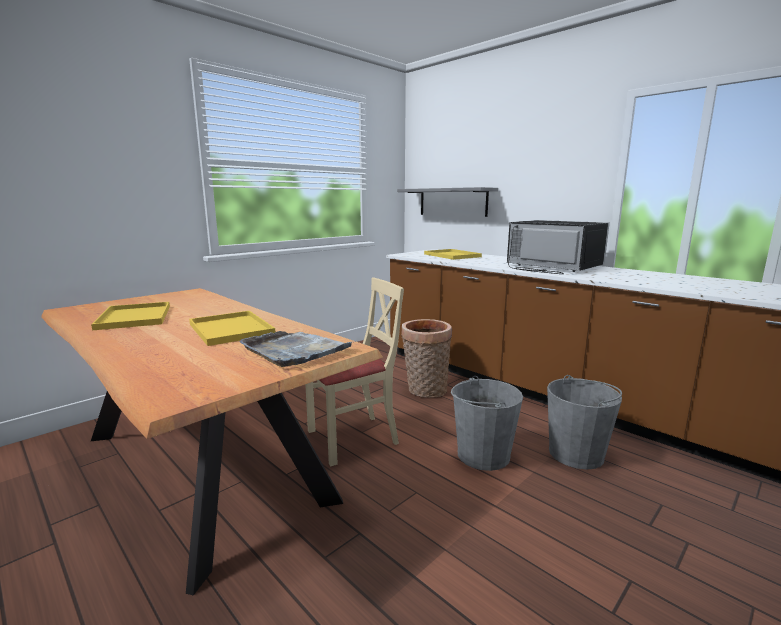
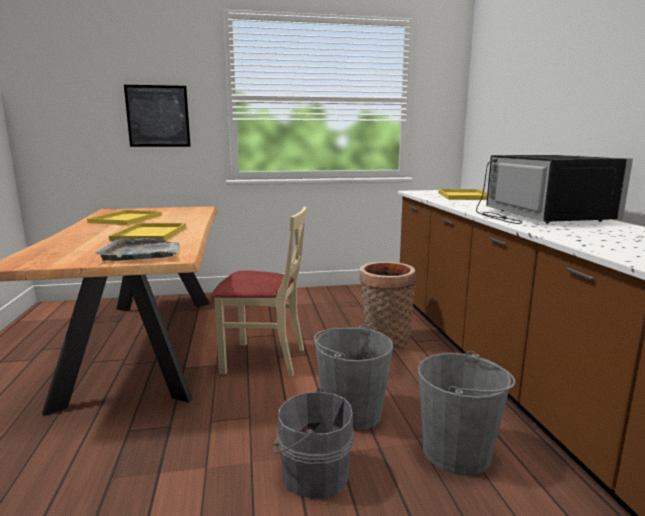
camera: 35 degrees right, 0 degrees up
grey shelf [397,187,498,217] -> none
none -> picture [124,85,191,147]
none -> grey bucket [274,388,354,498]

